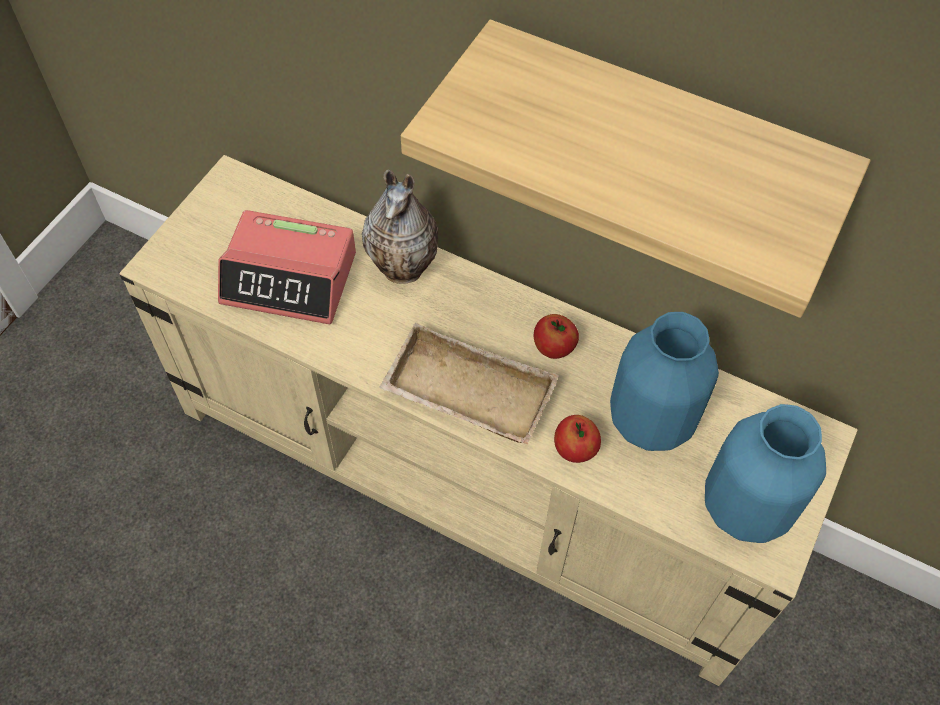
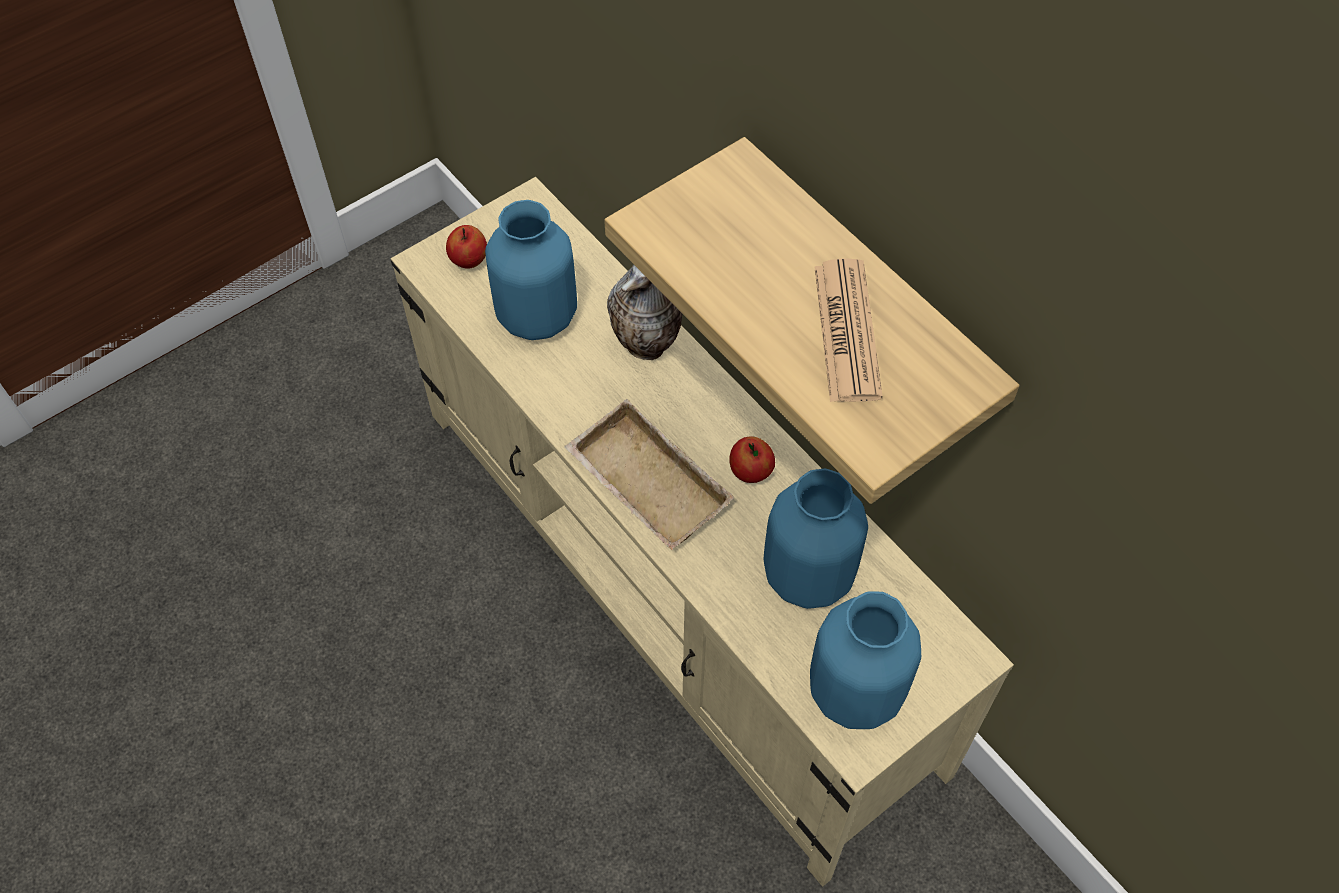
camera: 25 degrees right, 0 degrees up
alarm clock [218,210,356,324] -> blue vase [485,200,577,340]
apple [554,415,601,463] -> apple moved to [446,225,487,269]
none -> newspaper [815,258,883,402]

